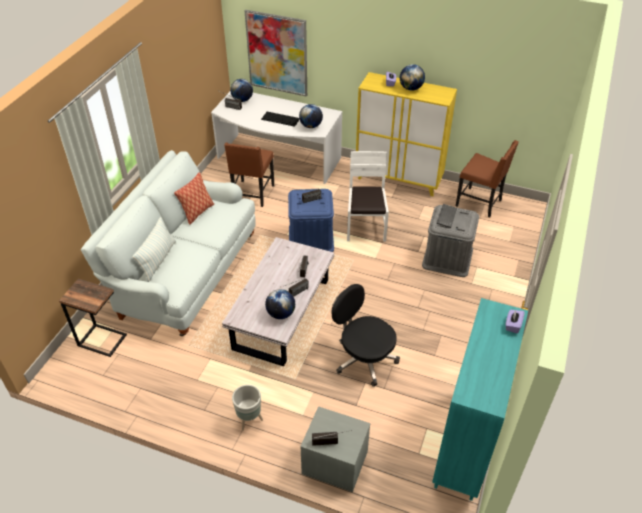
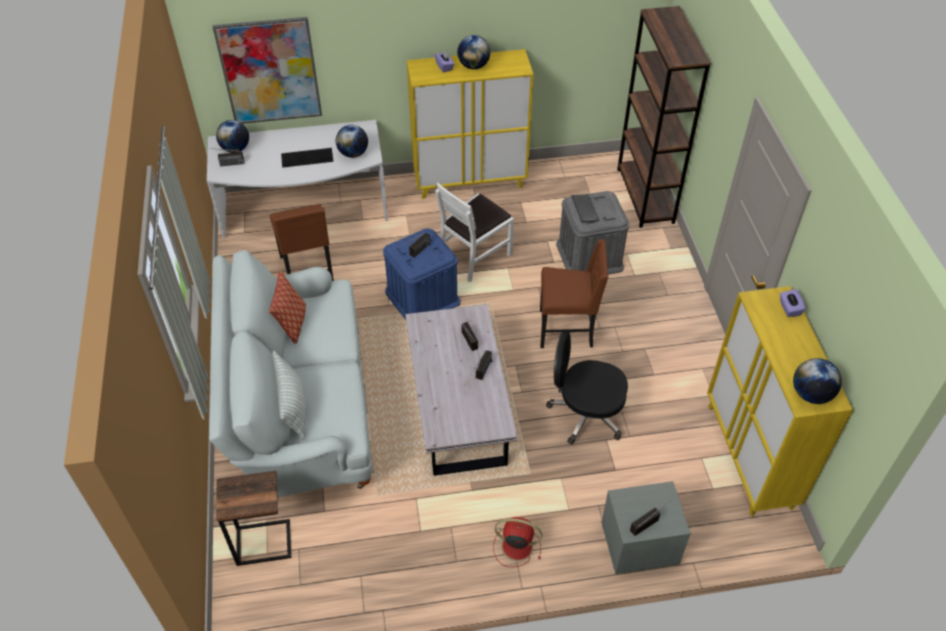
camera: 30 degrees left, 5 degrees up
grey planter [232,385,263,431] -> red fan [493,517,542,567]
globe [265,289,295,319] -> globe moved to [793,358,842,404]
white chair [347,151,389,242] -> white chair turned 105 degrees counterclockwise [435,182,514,282]
turquoise cabinet [432,298,528,501] -> yellow cabinet [707,286,853,516]
brown chair [456,140,519,217] -> brown chair moved to [540,239,608,348]
none -> brown bookcase [617,6,711,228]

